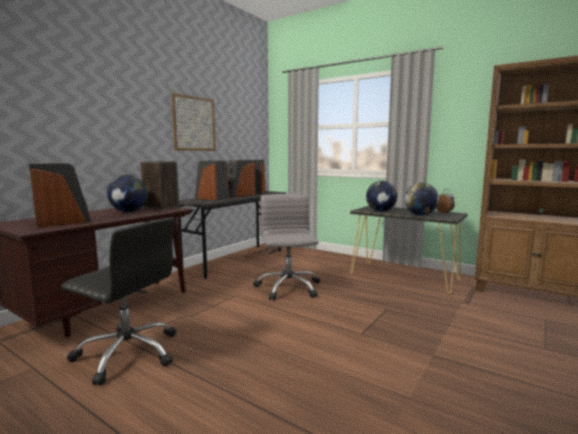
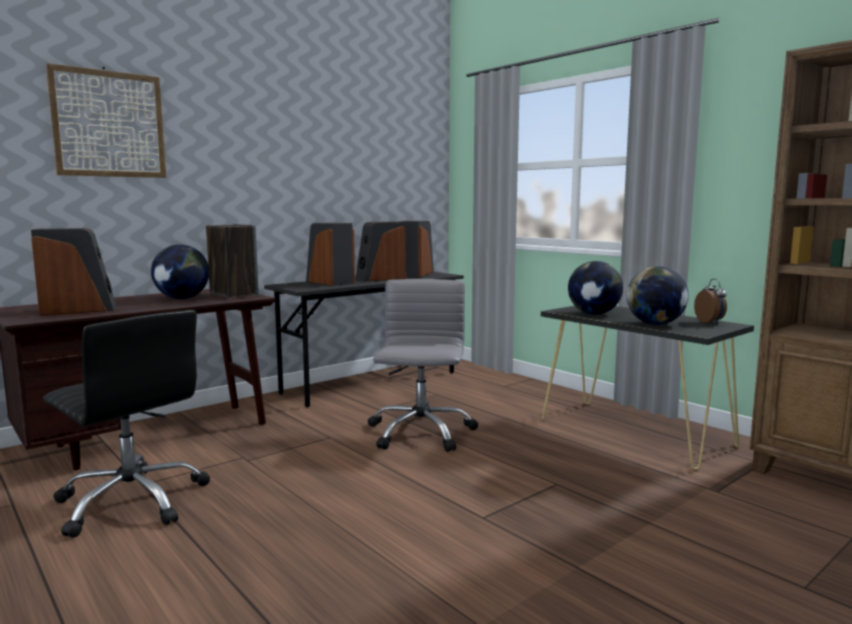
camera: 15 degrees right, 0 degrees up
picture [171,93,216,151] -> picture moved to [46,63,166,178]

